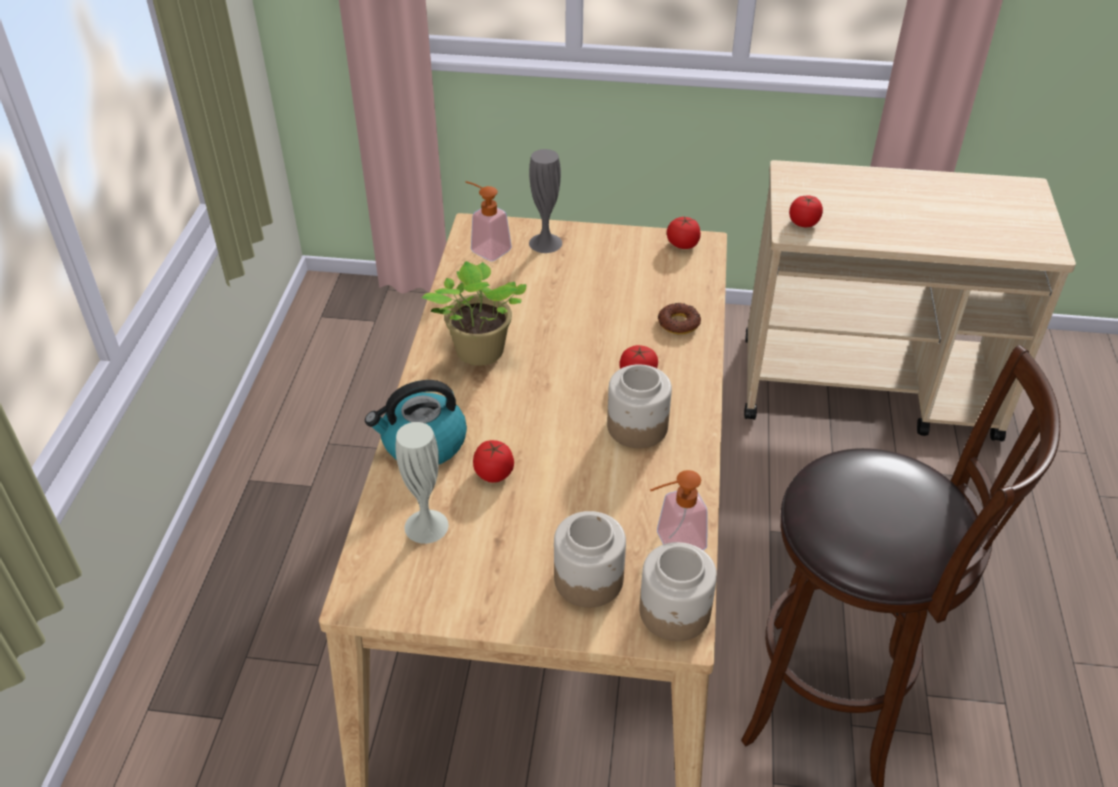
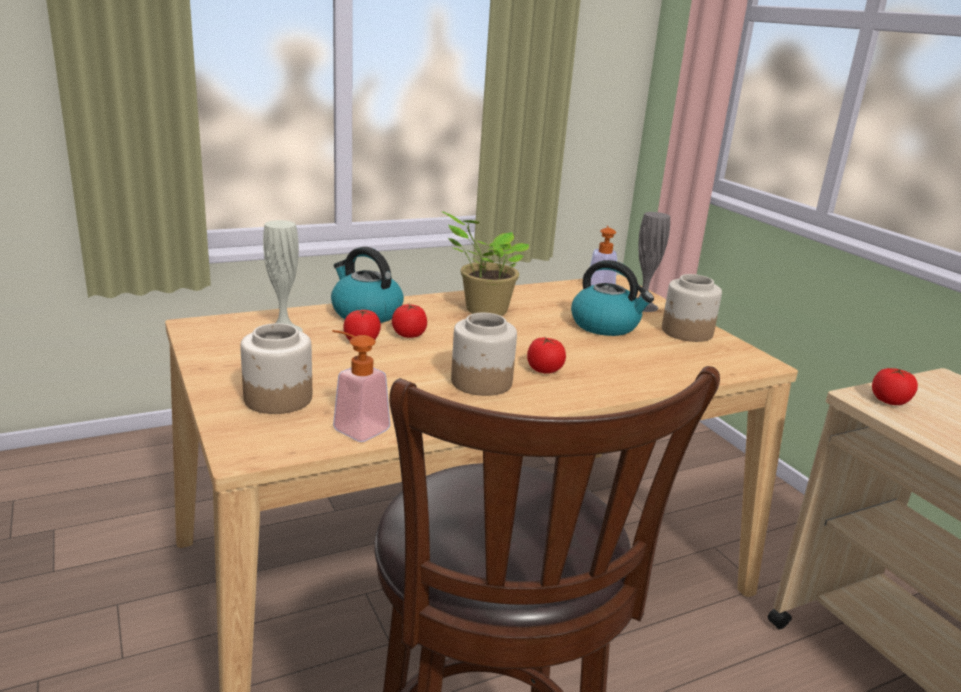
camera: 55 degrees right, 20 degrees down
jar [639,542,717,641] -> jar moved to [662,274,722,342]
donut [658,303,701,334] -> none
tomato [667,216,701,249] -> tomato moved to [392,304,427,338]
none -> kettle [571,260,654,336]

